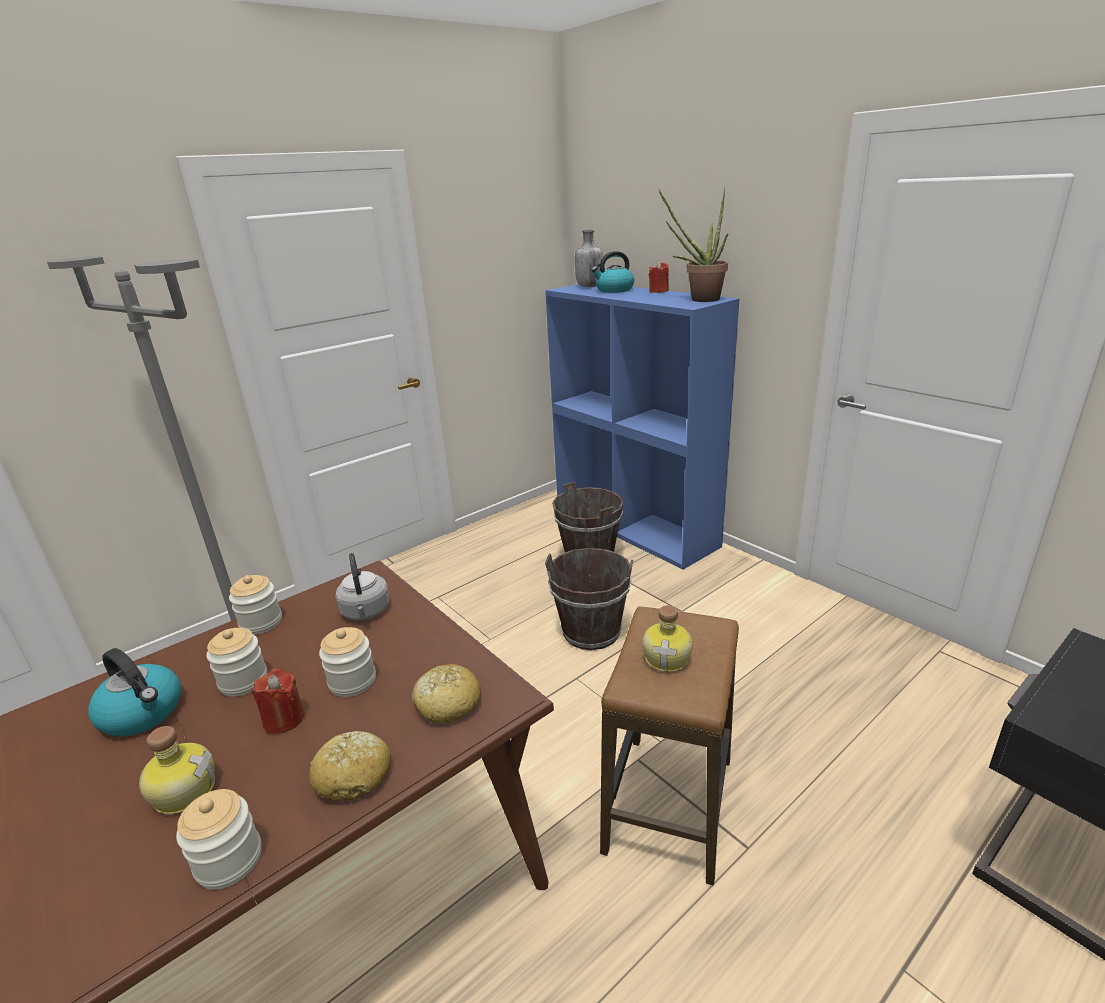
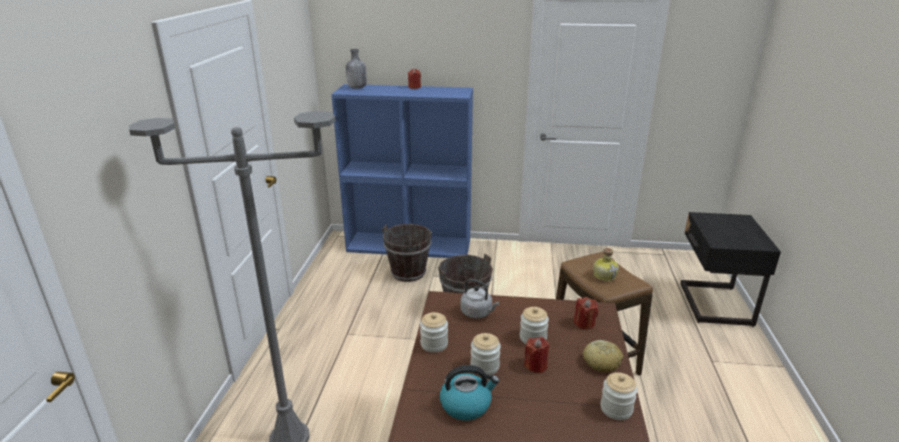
camera: 45 degrees left, 0 degrees up
bottle [139,726,215,815] -> none
bread [412,664,482,723] -> red candle [574,297,598,330]
kettle [591,251,634,293] -> none
potted plant [658,187,728,302] -> none

